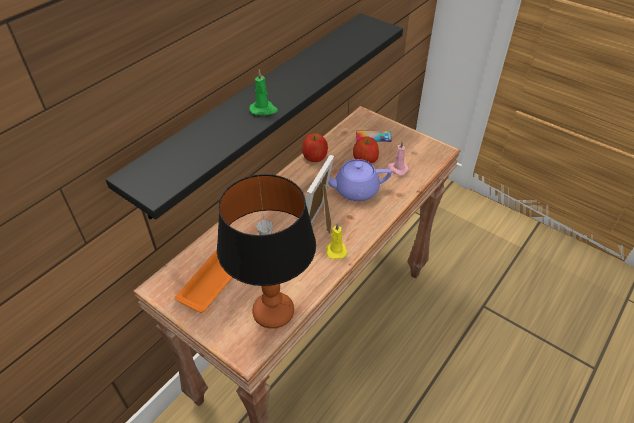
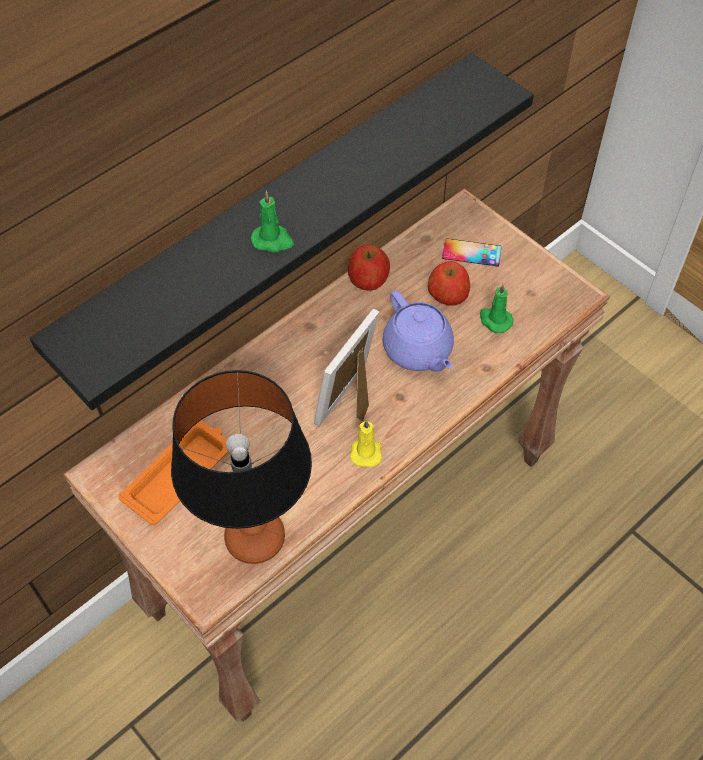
camera: 10 degrees right, 10 degrees up
purple teapot [328,159,391,201] -> purple teapot turned 120 degrees counterclockwise [383,291,454,372]
pink candle [387,141,409,175] -> green candle [480,284,513,333]

